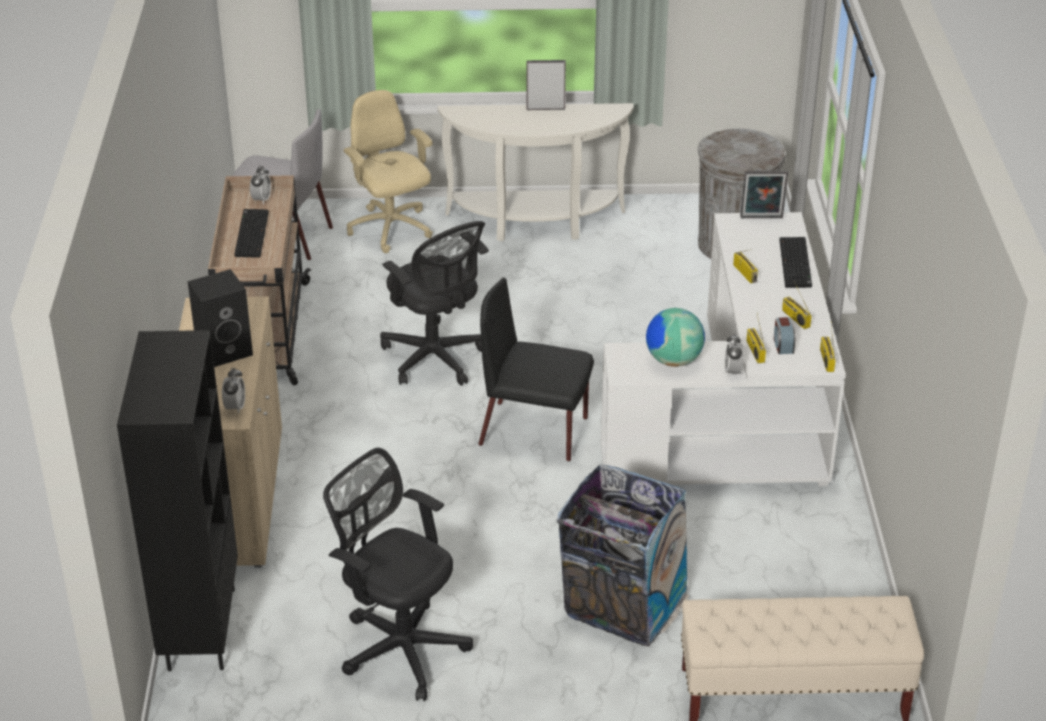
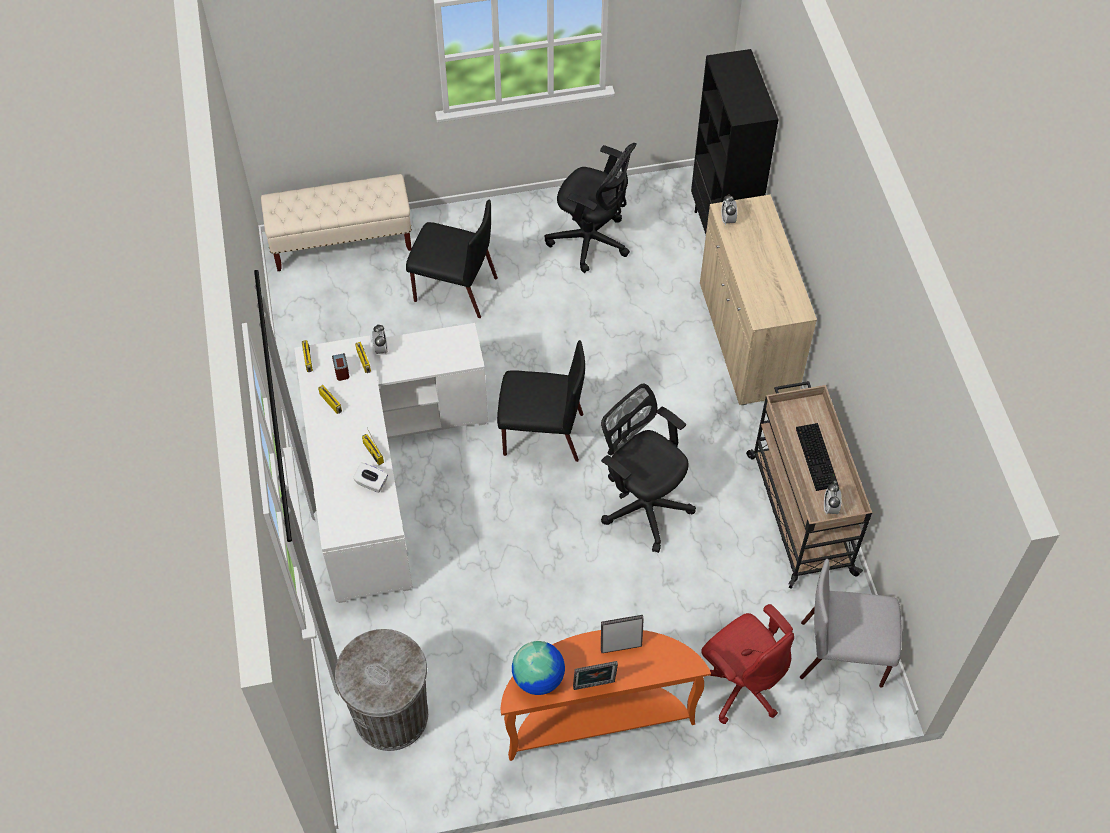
camera: 170 degrees right, 20 degrees up
black speaker [188,269,253,367] -> none
beige office chair [344,90,433,253] -> red office chair [701,604,794,724]
white console table [438,103,634,241] -> orange console table [501,630,711,761]
trash can [556,465,689,647] -> black chair [406,199,498,318]
globe [646,308,705,367] -> globe moved to [512,641,565,695]
picture frame [740,171,788,218] -> picture frame moved to [601,615,644,653]
keyboard [779,237,812,288] -> none
none -> white tissue box [353,462,388,493]

